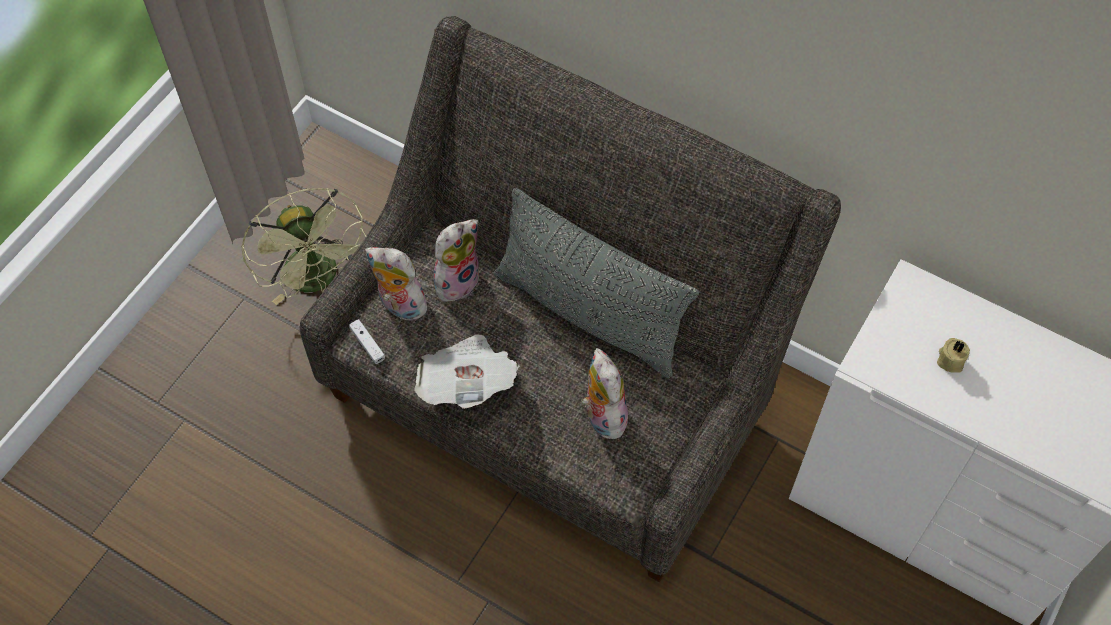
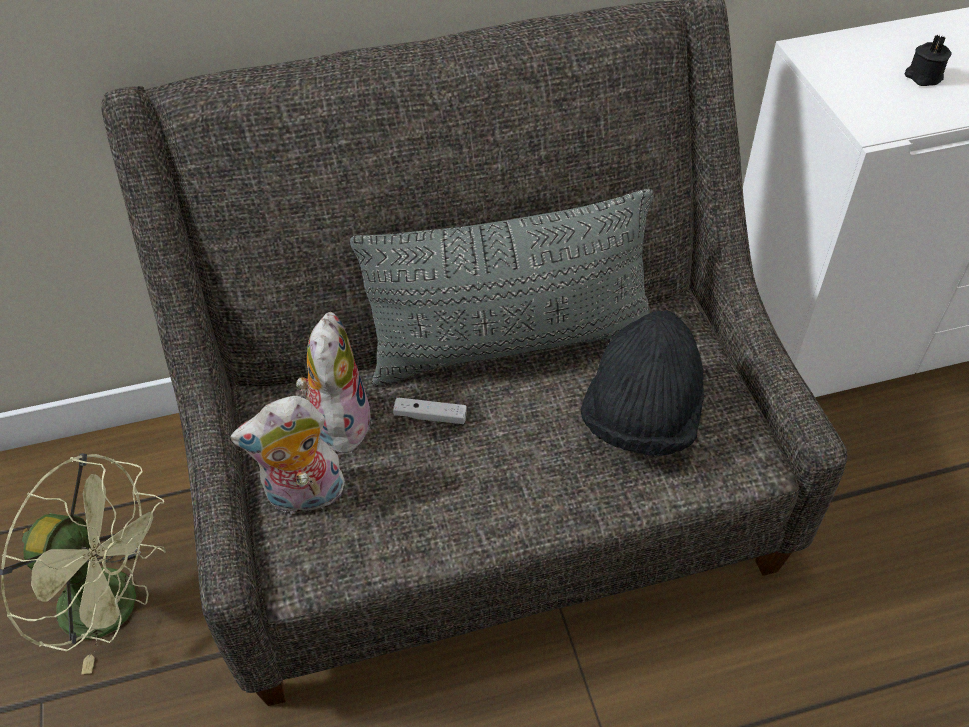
camera: 45 degrees left, 10 degrees down
white game controller [349,319,385,364] -> white game controller moved to [393,397,467,424]
newspaper [414,335,519,409] -> none
plush toy [582,348,628,439] -> black hat [581,310,704,456]
beige candle [937,338,970,373] -> black candle [905,35,952,86]

